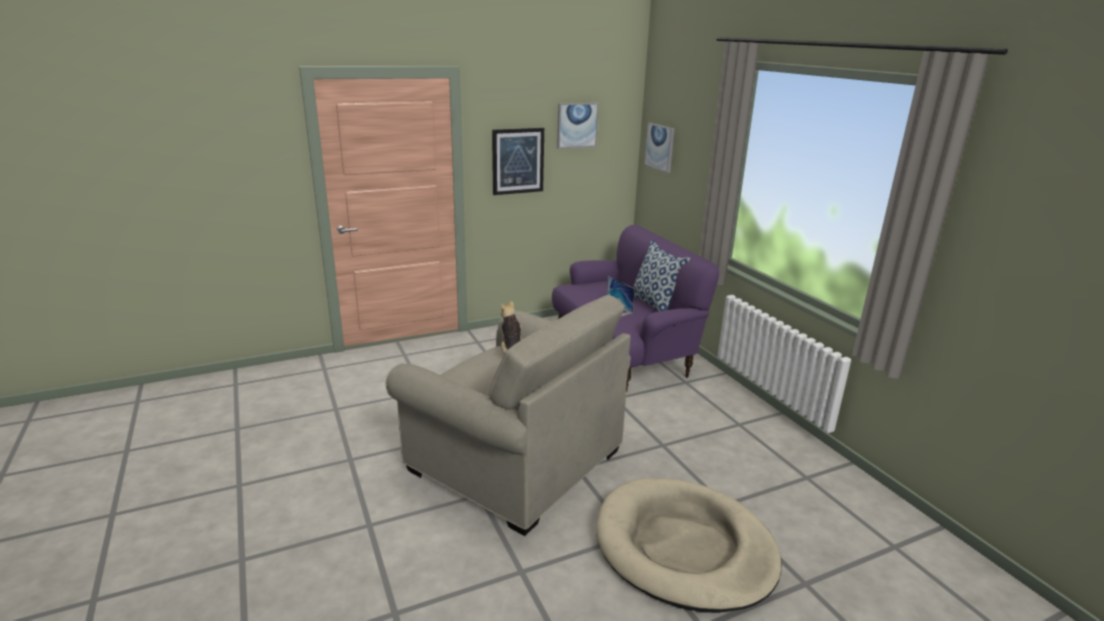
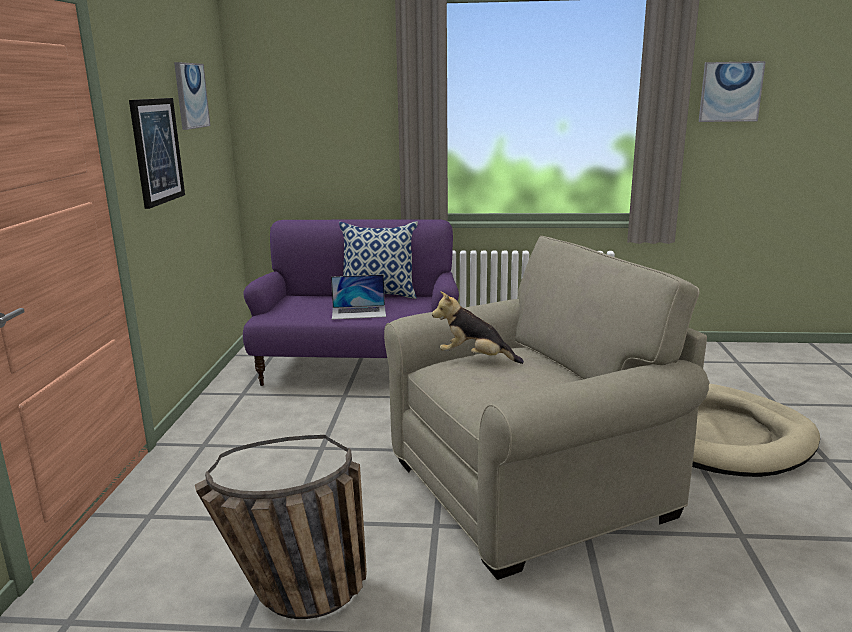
camera: 60 degrees left, 5 degrees down
picture [644,123,674,173] -> picture moved to [699,61,766,122]
none -> basket [195,435,367,619]

